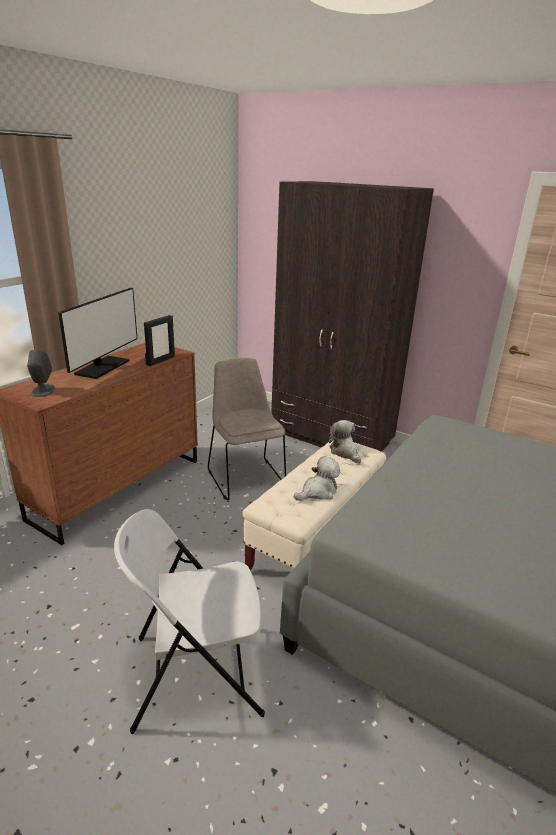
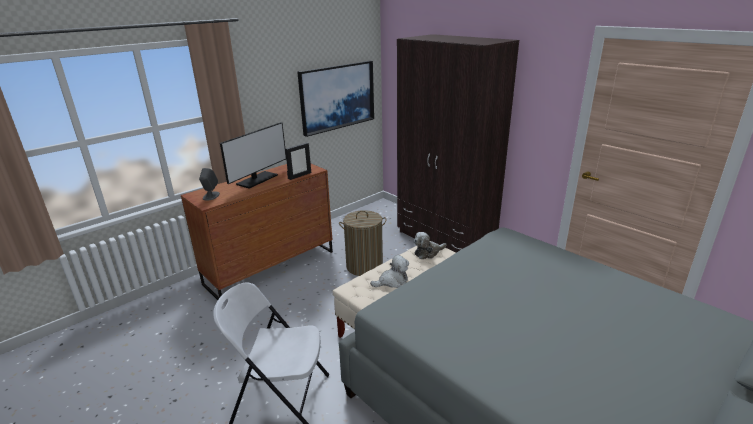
camera: 15 degrees right, 0 degrees up
beige chair [208,357,286,500] -> laundry basket [339,210,387,276]
plush toy [329,420,361,464] -> plush toy turned 105 degrees counterclockwise [414,232,447,259]
none -> picture [297,60,374,137]

